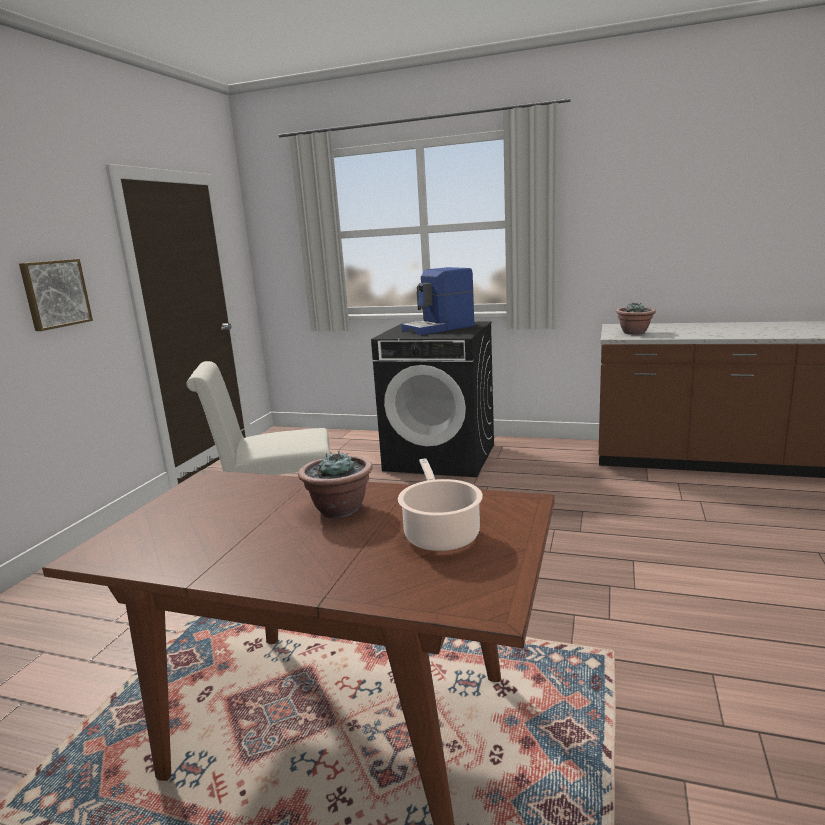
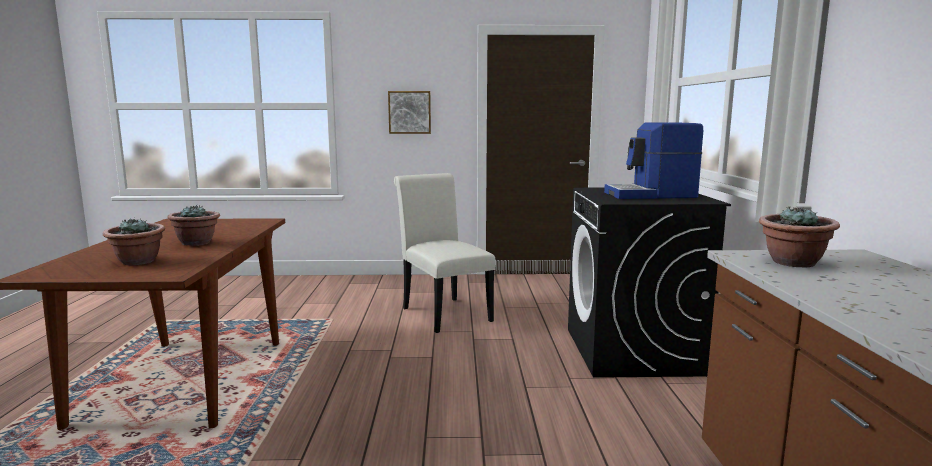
camera: 70 degrees right, 5 degrees down
cooking pot [398,458,483,551] -> potted plant [103,218,165,265]
coffee machine [401,267,474,335] -> coffee machine turned 45 degrees counterclockwise [604,122,703,199]

